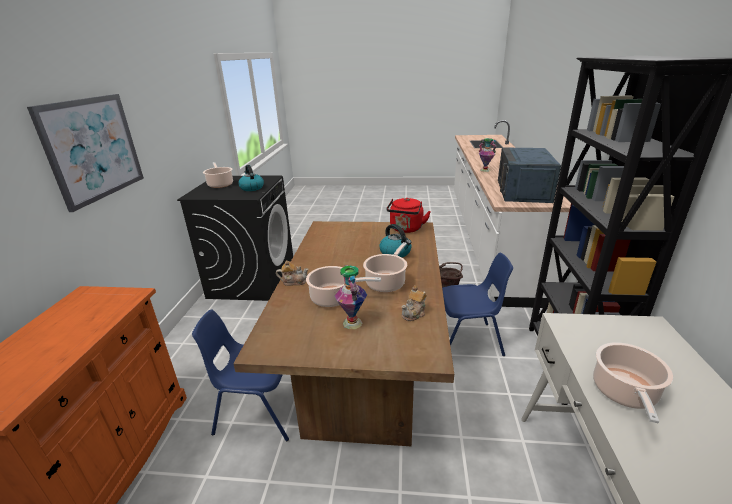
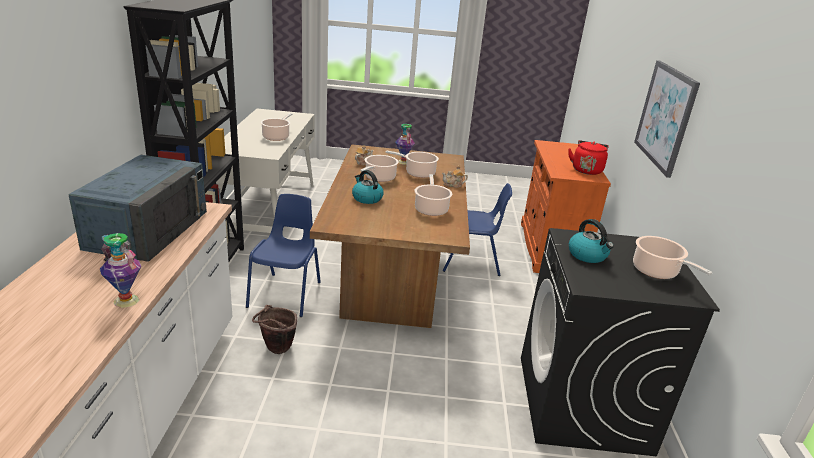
camera: 175 degrees right, 0 degrees up
red kettle [386,198,431,233] -> red kettle moved to [568,140,609,175]
blue chair [442,253,513,356] -> blue chair turned 105 degrees clockwise [246,194,321,317]
none -> cooking pot [414,174,452,216]

